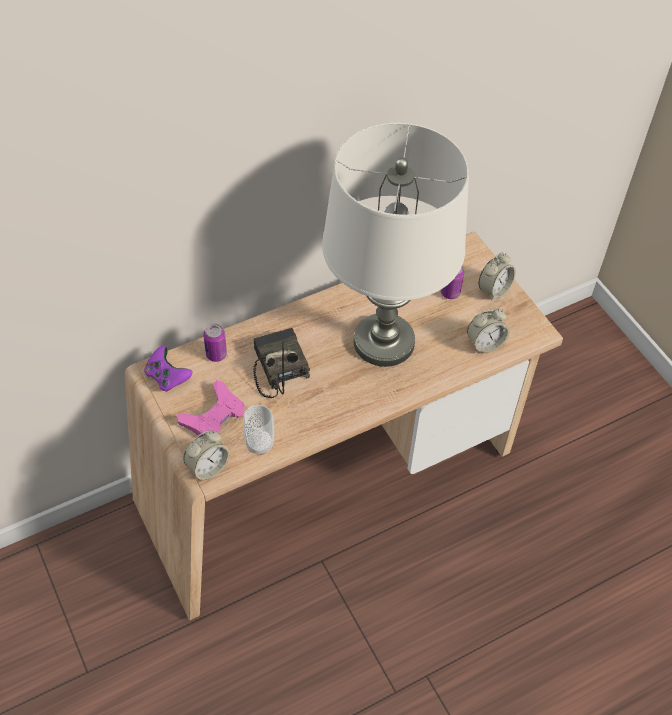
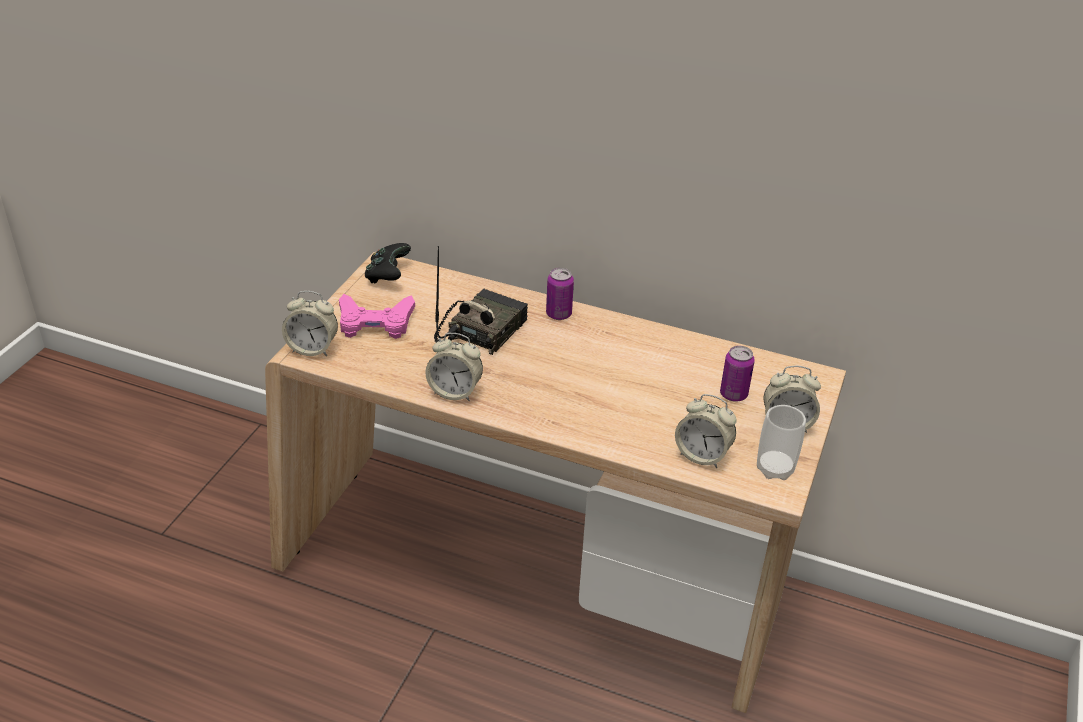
camera: 50 degrees right, 15 degrees down
purple game controller [144,345,193,392] -> black game controller [365,243,411,284]
can [203,324,227,362] -> can moved to [546,268,574,320]
cup [243,405,274,455] -> cup moved to [757,405,806,480]
white table lamp [322,122,469,367] -> none
none -> alarm clock [425,333,483,401]

